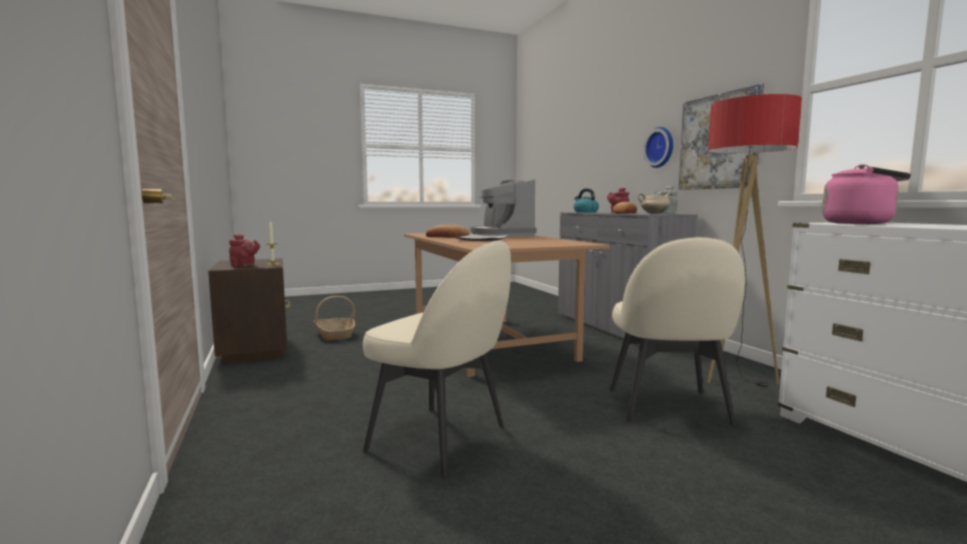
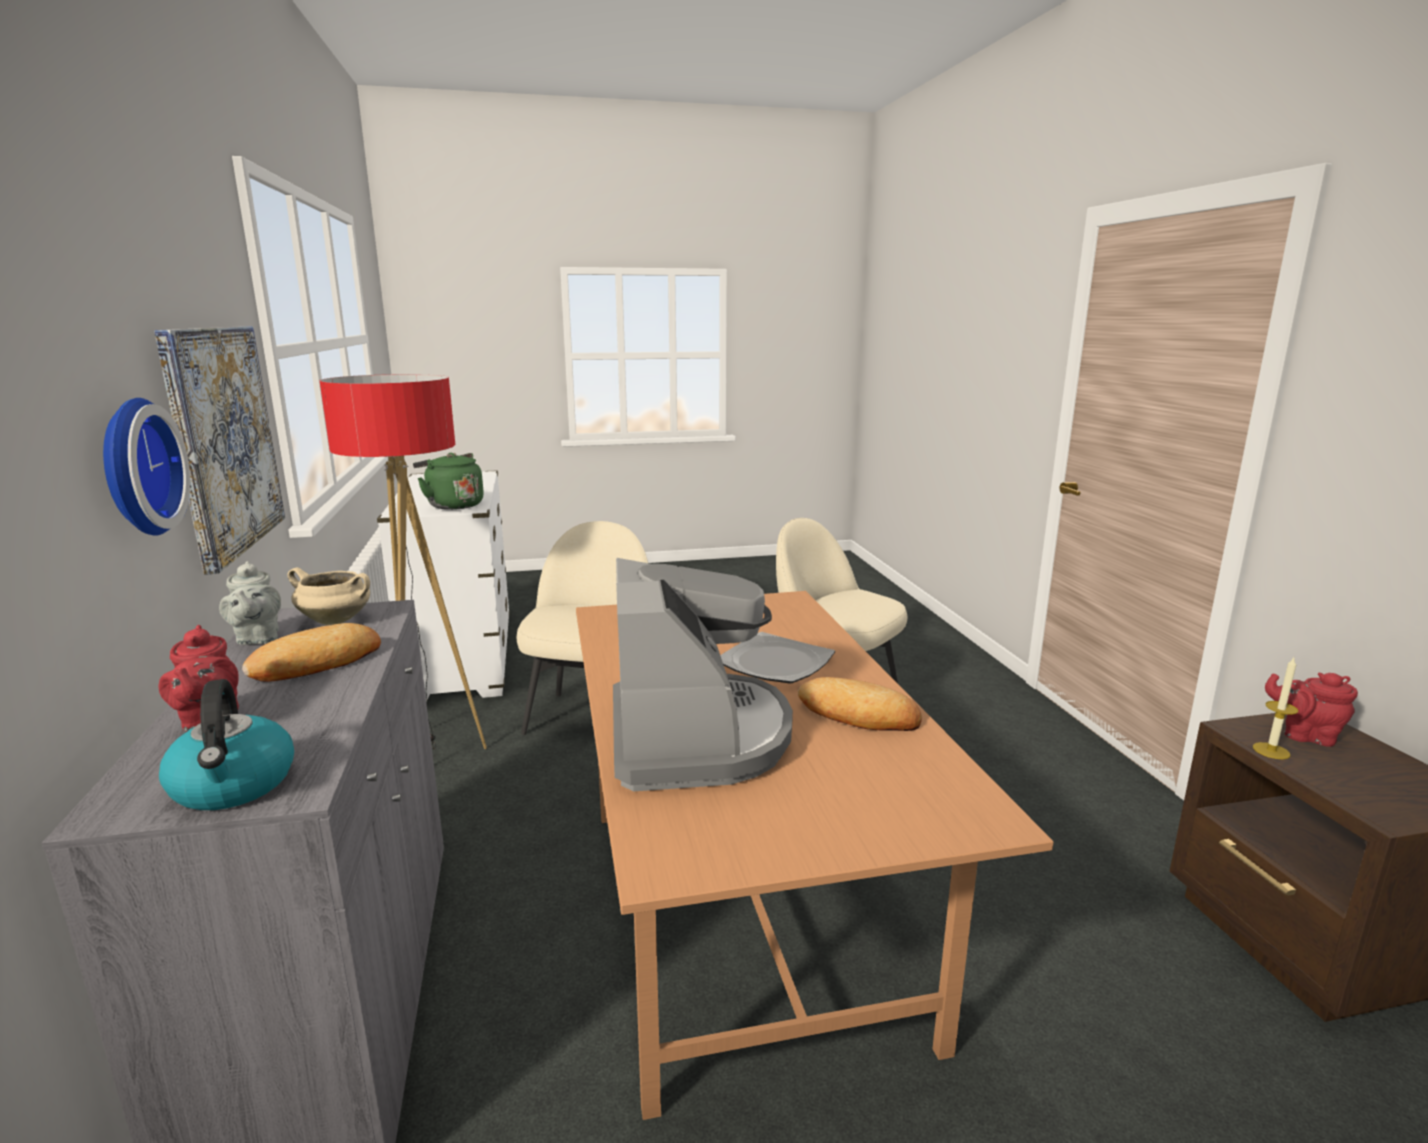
camera: 170 degrees left, 10 degrees up
basket [313,296,355,340] -> none
pink kettle [822,164,911,224] -> green kettle [413,453,484,510]

